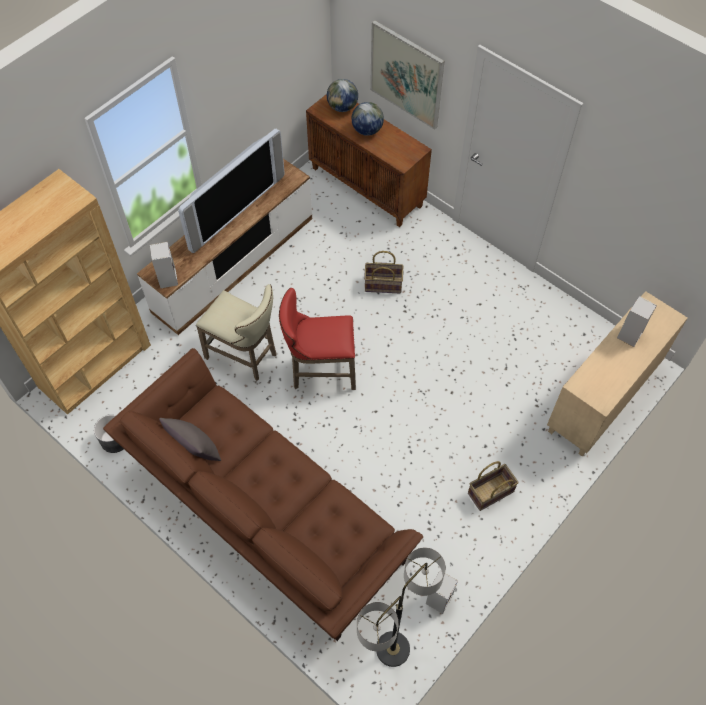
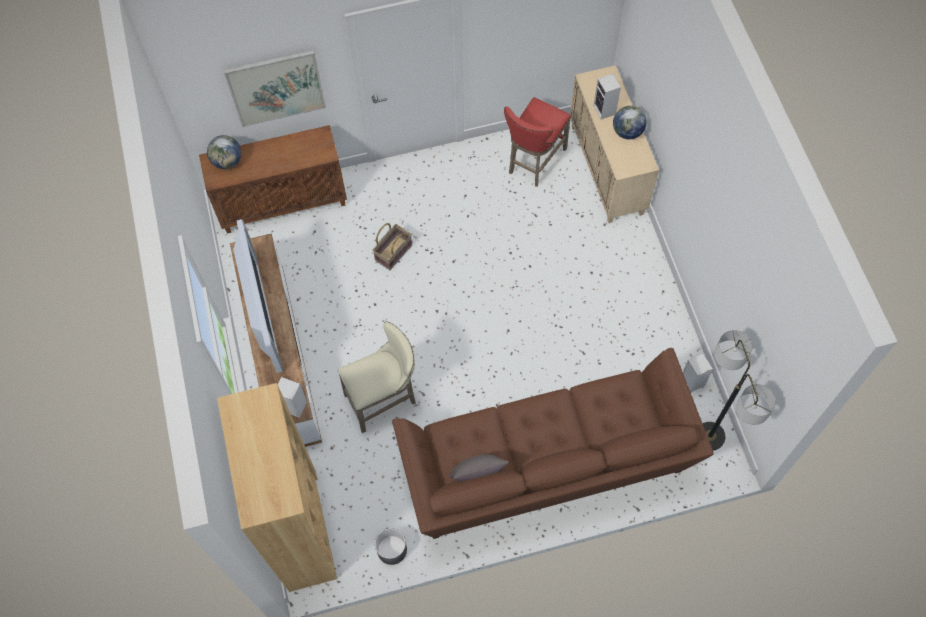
camera: 55 degrees left, 5 degrees up
red stool [279,288,356,390] -> red stool moved to [504,97,571,187]
globe [351,102,384,136] -> globe moved to [613,106,647,140]
basket [468,461,519,511] -> none

